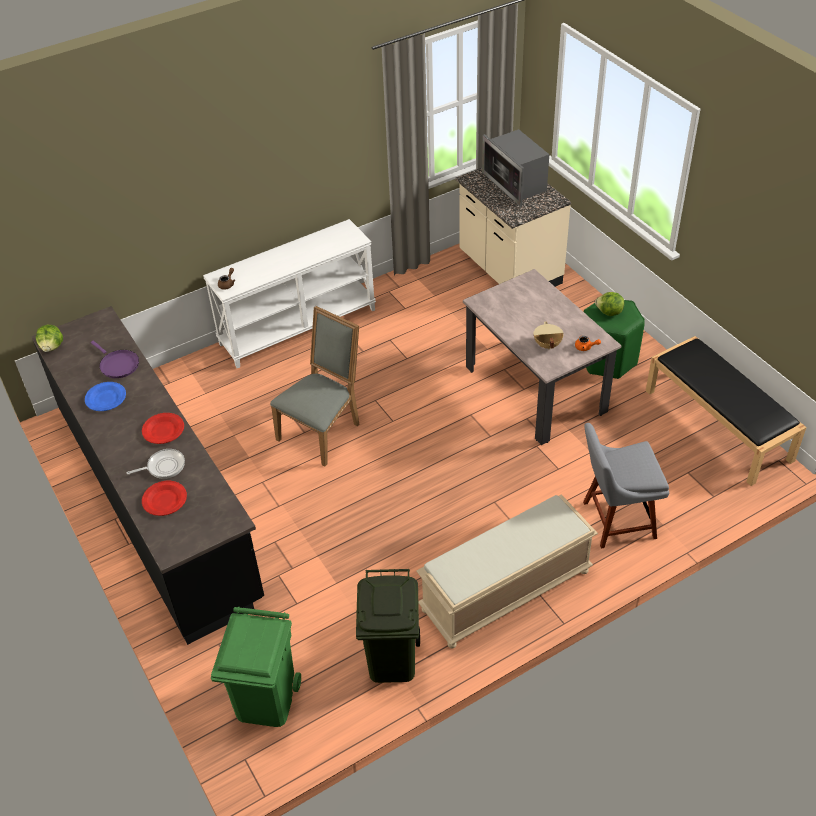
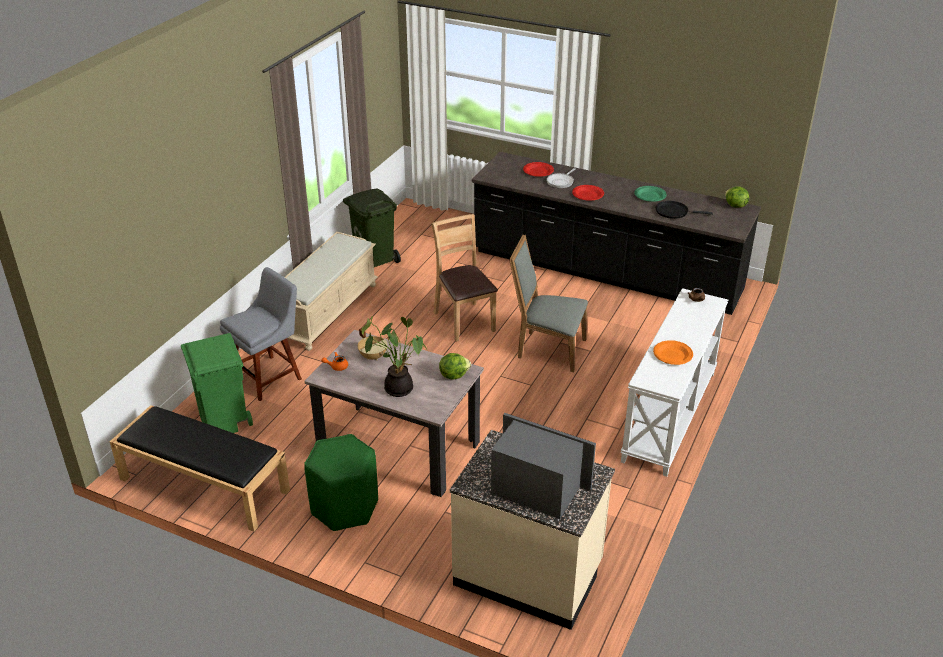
camera: 145 degrees right, 10 degrees down
blue plate [85,382,126,411] -> green plate [634,186,667,202]
purple frying pan [91,341,139,378] -> black frying pan [656,201,713,219]
green trash can [211,607,301,727] -> green trash can moved to [181,333,253,433]
grey chair [270,306,359,466] -> grey chair turned 105 degrees clockwise [509,235,588,372]
lettuce [595,292,624,316] -> lettuce moved to [439,353,471,380]
none -> potted plant [361,316,427,397]
none -> brown chair [431,214,498,342]
none -> orange plate [653,340,693,365]

